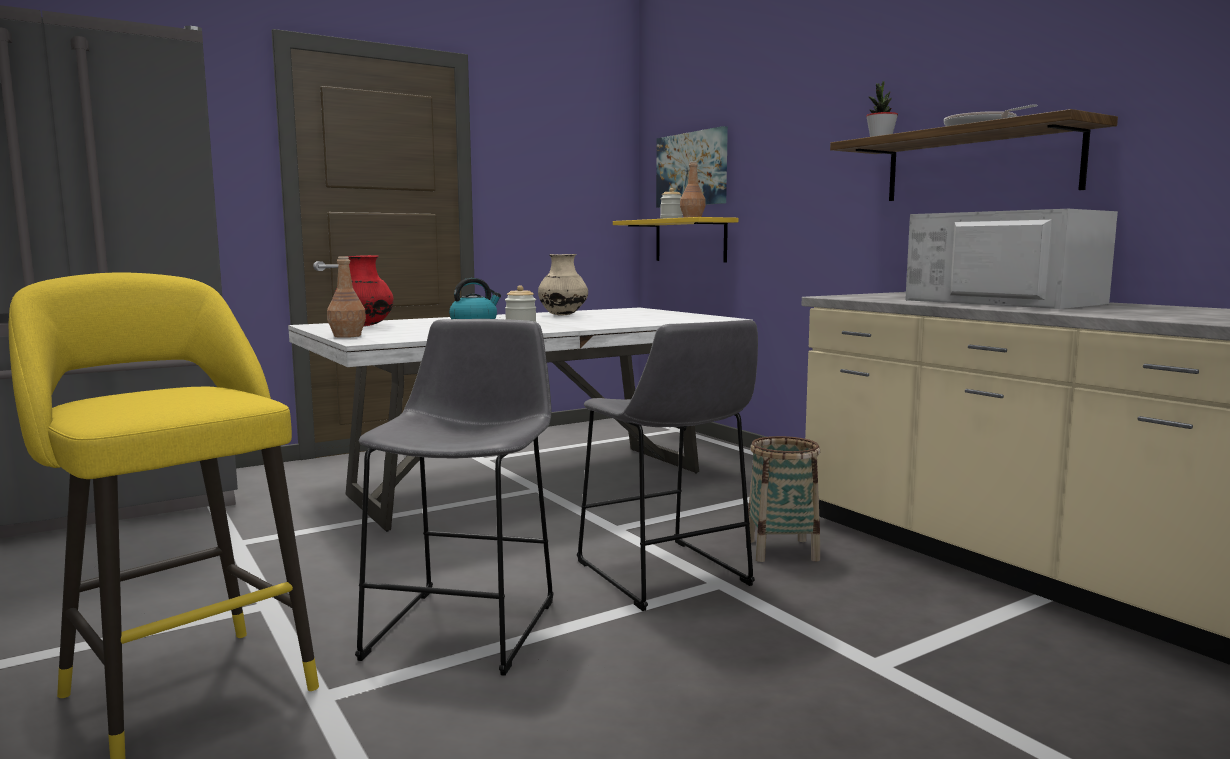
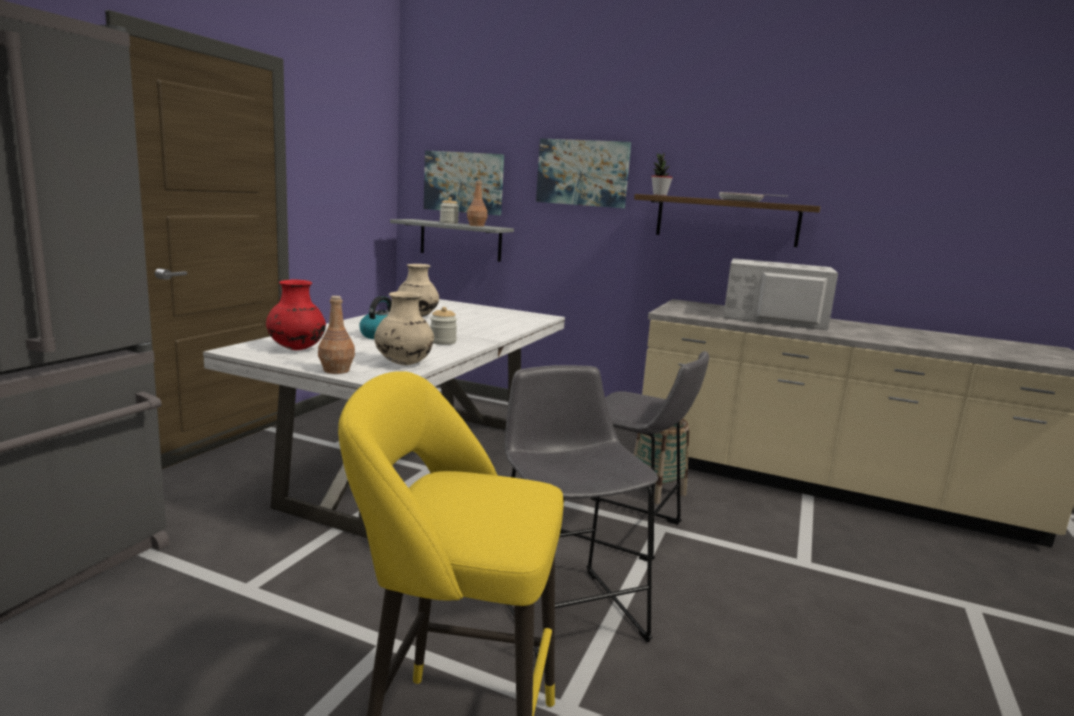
camera: 35 degrees left, 5 degrees up
yellow shelf [613,217,738,262] -> grey shelf [390,219,514,262]
none -> beige vase [374,291,434,365]
none -> picture [536,138,631,208]

